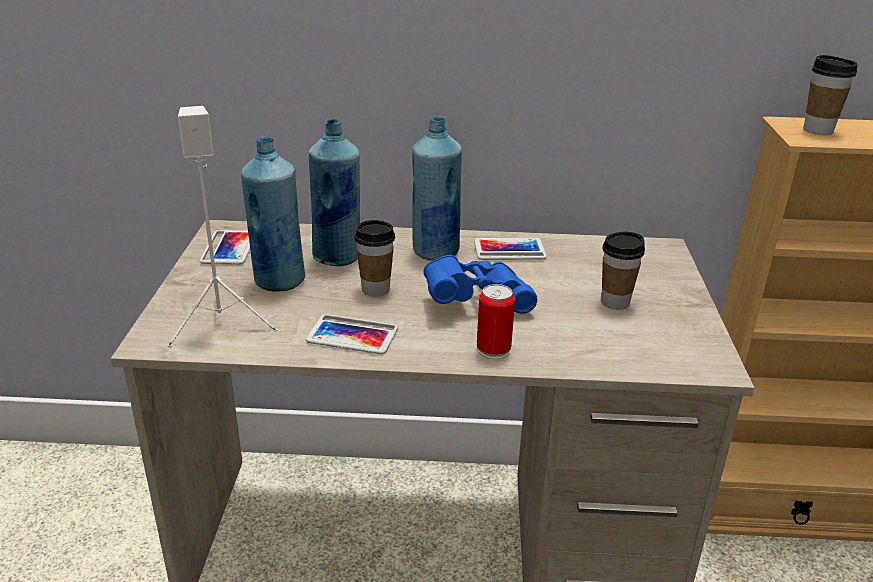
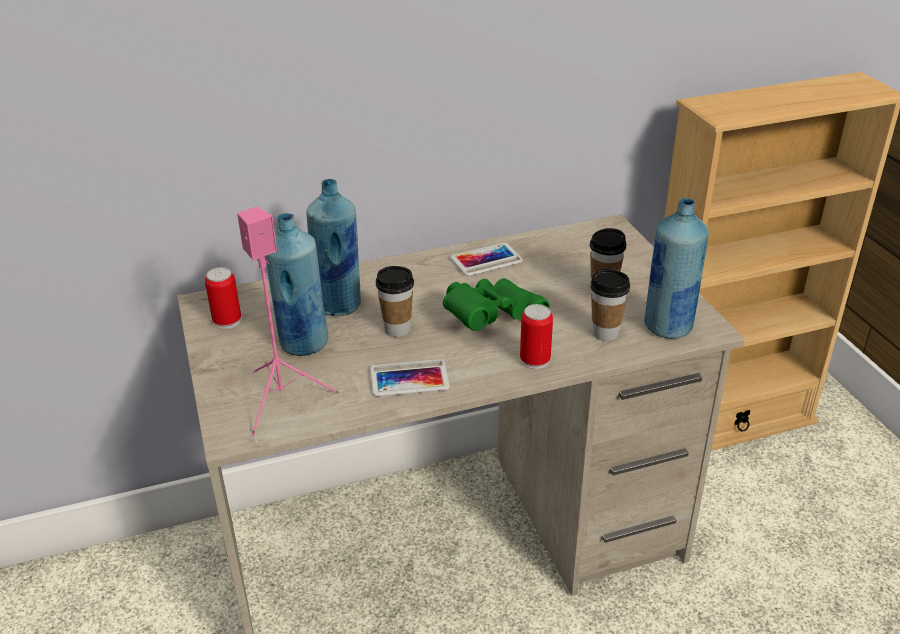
camera: 20 degrees left, 5 degrees up
white speaker [168,106,277,347] -> pink speaker [237,206,340,436]
phone [199,230,250,264] -> can [205,267,241,329]
blue bottle [412,117,462,261] -> blue bottle moved to [644,198,709,339]
blue binoculars [424,255,537,314] -> green binoculars [443,278,550,331]
cup [803,55,857,135] -> cup moved to [590,269,630,341]

